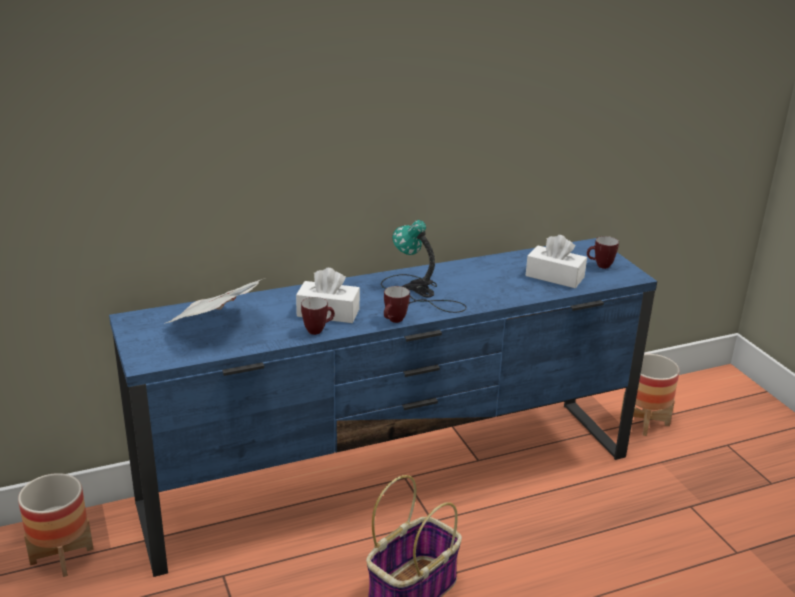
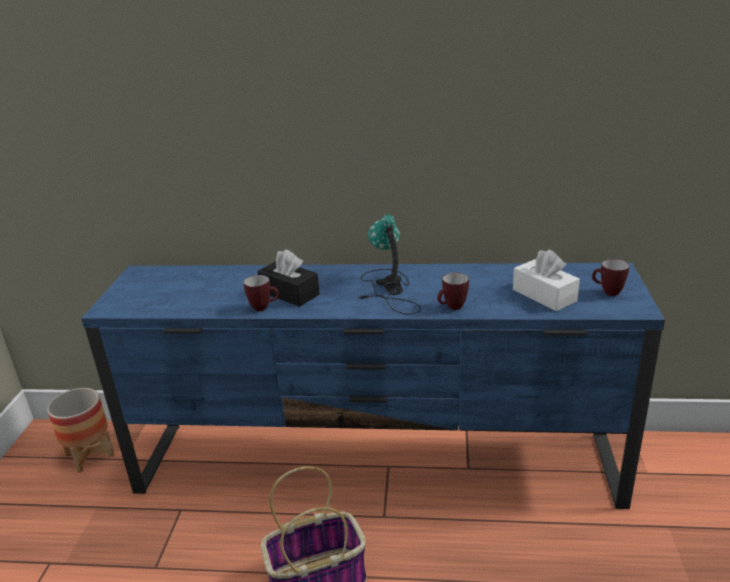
camera: 30 degrees right, 0 degrees up
newspaper [164,278,265,324] -> none
white tissue box [296,268,360,323] -> black tissue box [257,249,320,307]
mug [384,286,410,323] -> mug moved to [437,273,469,310]
planter [620,354,680,436] -> none

